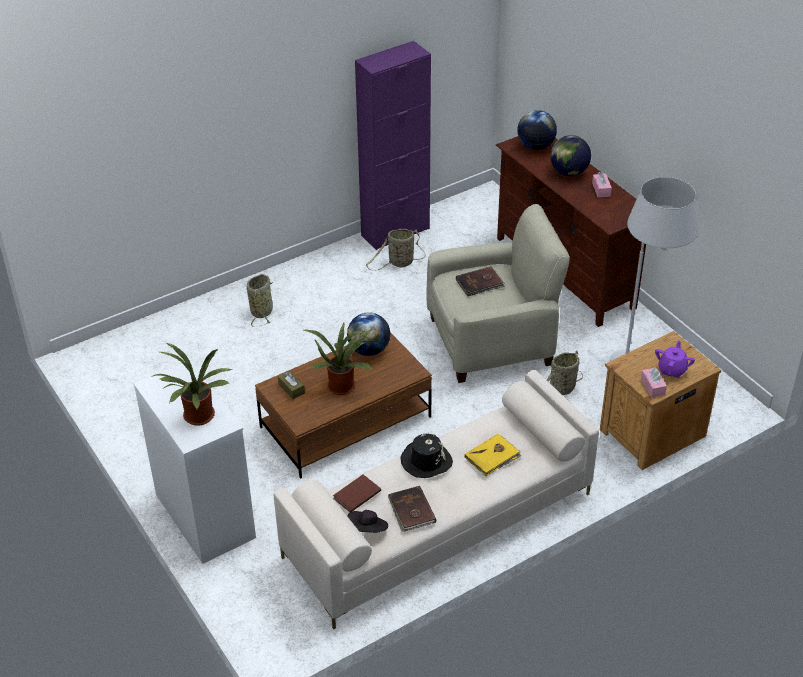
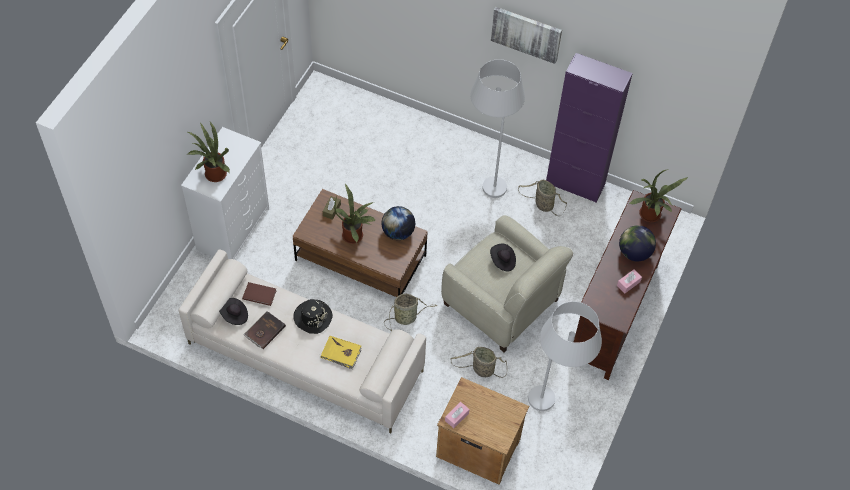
camera: 55 degrees right, 15 degrees up
basket [247,274,273,327] -> basket moved to [384,294,437,331]
brown book [456,266,505,296] -> black hat [490,244,516,271]
globe [517,110,557,150] -> potted plant [629,169,688,222]
purple teapot [655,341,695,378] -> none
none -> white floor lamp [471,59,525,198]
none -> picture [491,7,562,64]

